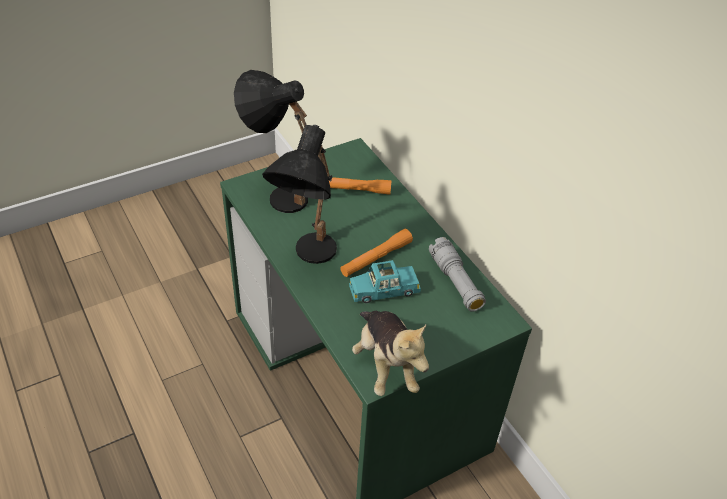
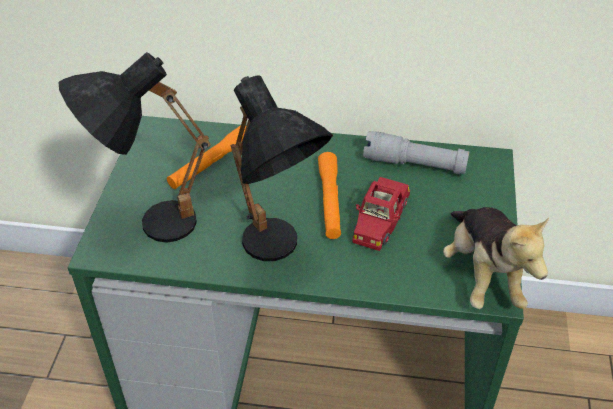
camera: 50 degrees left, 0 degrees up
turquoise toy car [349,260,421,303] -> red toy car [352,177,410,251]
plush toy [352,311,429,396] -> plush toy turned 60 degrees clockwise [443,207,549,309]

